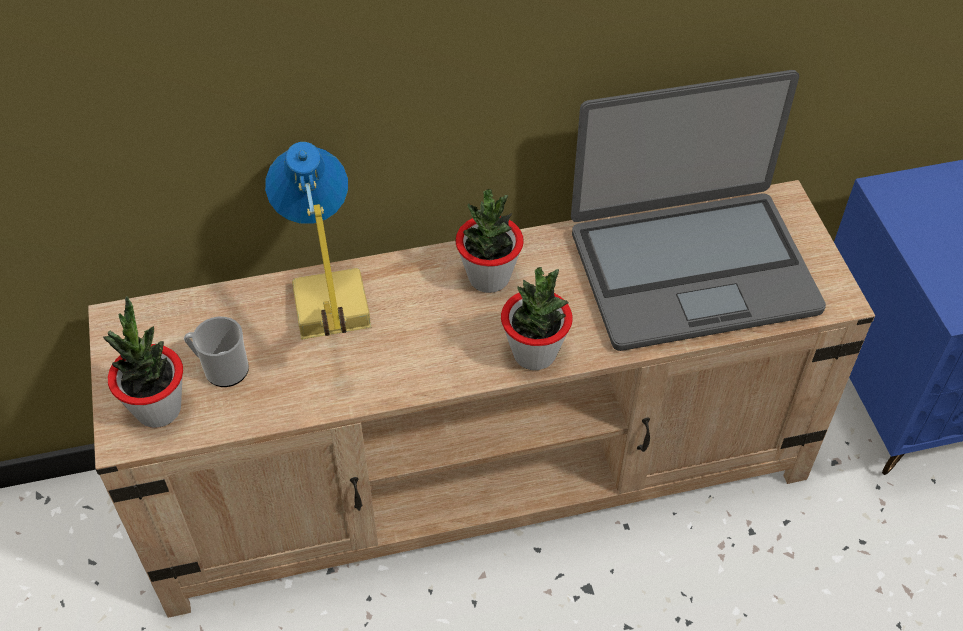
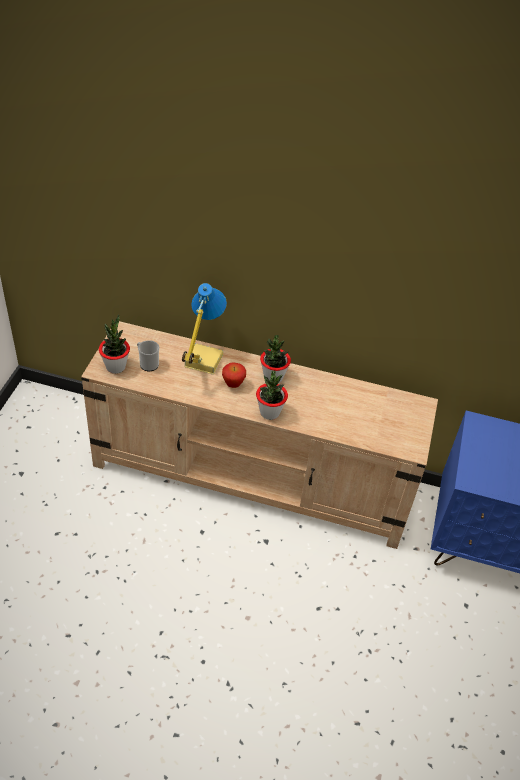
camera: 25 degrees right, 5 degrees down
laptop [571,70,826,351] -> none
none -> apple [222,362,246,388]

